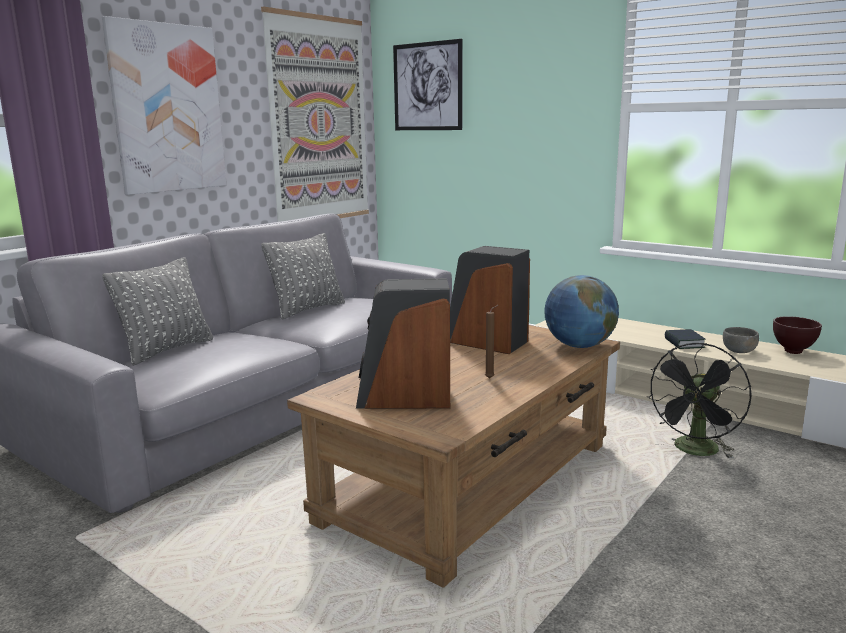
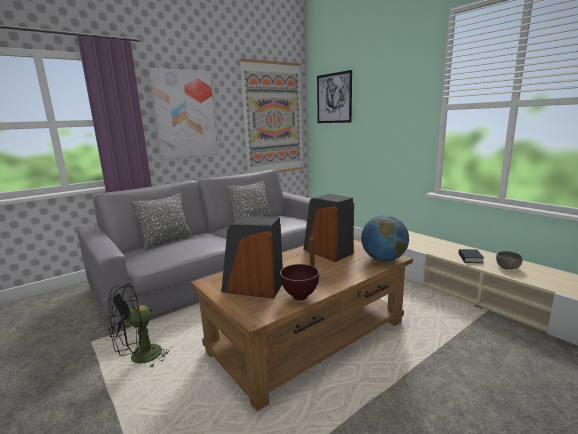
camera: 15 degrees right, 0 degrees up
black fan [647,343,752,459] -> black fan moved to [108,284,172,367]
brown bowl [773,316,822,354] -> brown bowl moved to [280,264,319,301]

